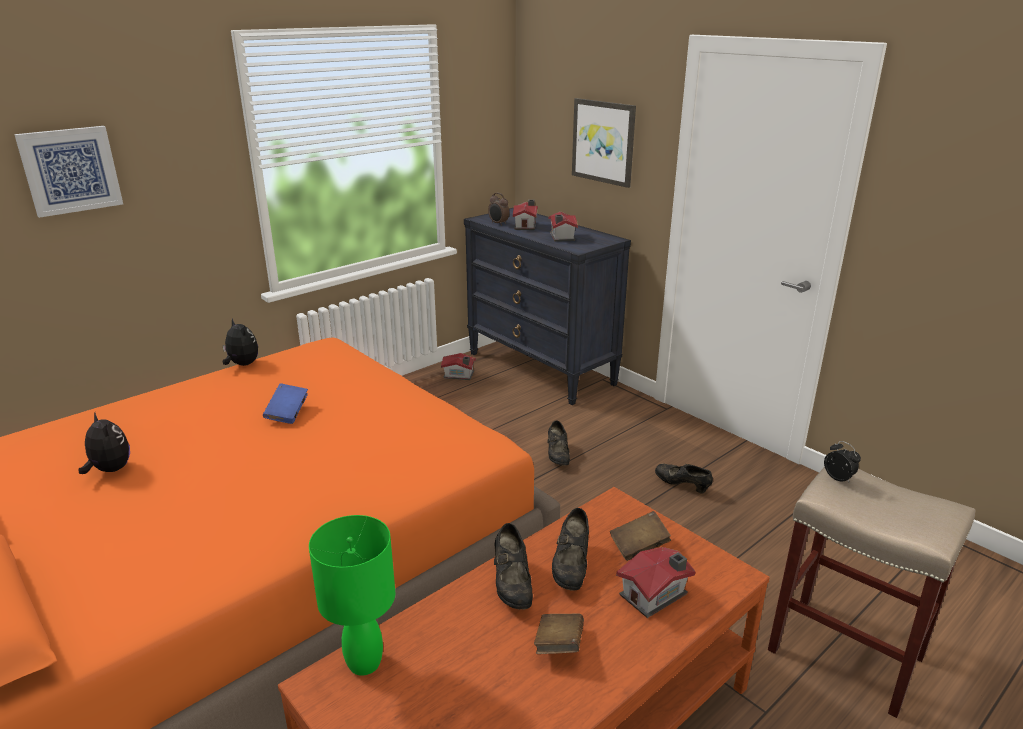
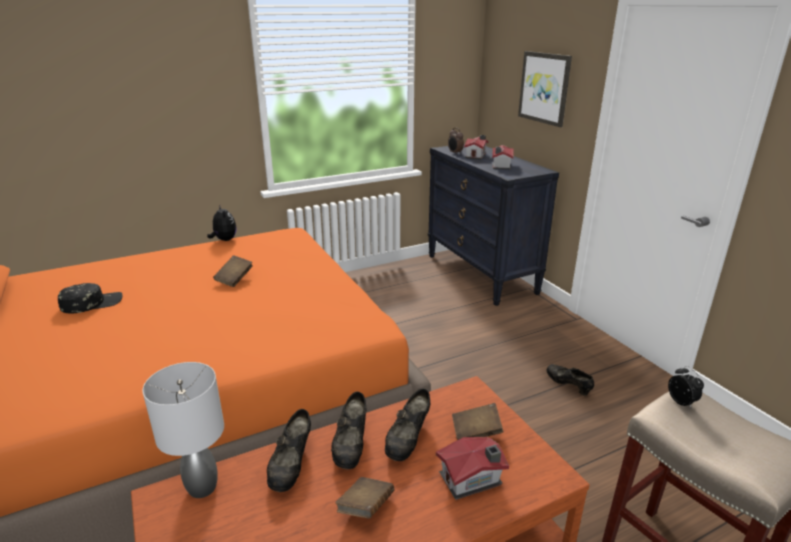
camera: 15 degrees right, 0 degrees up
picture [14,126,123,218] -> none
plush toy [78,413,130,474] -> black cap [58,283,123,313]
blue book [263,384,308,424] -> brown book [213,255,253,287]
green table lamp [309,515,395,676] -> grey table lamp [143,362,224,498]
toy house [441,353,476,380] -> none
black shoe [547,420,570,466] -> black shoe moved to [267,409,311,492]

